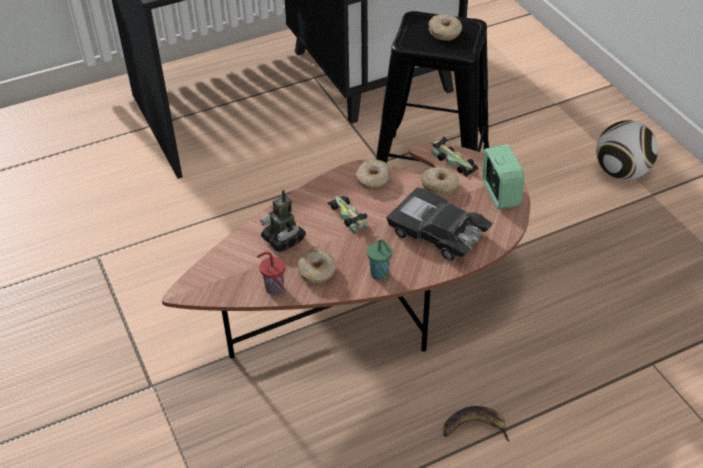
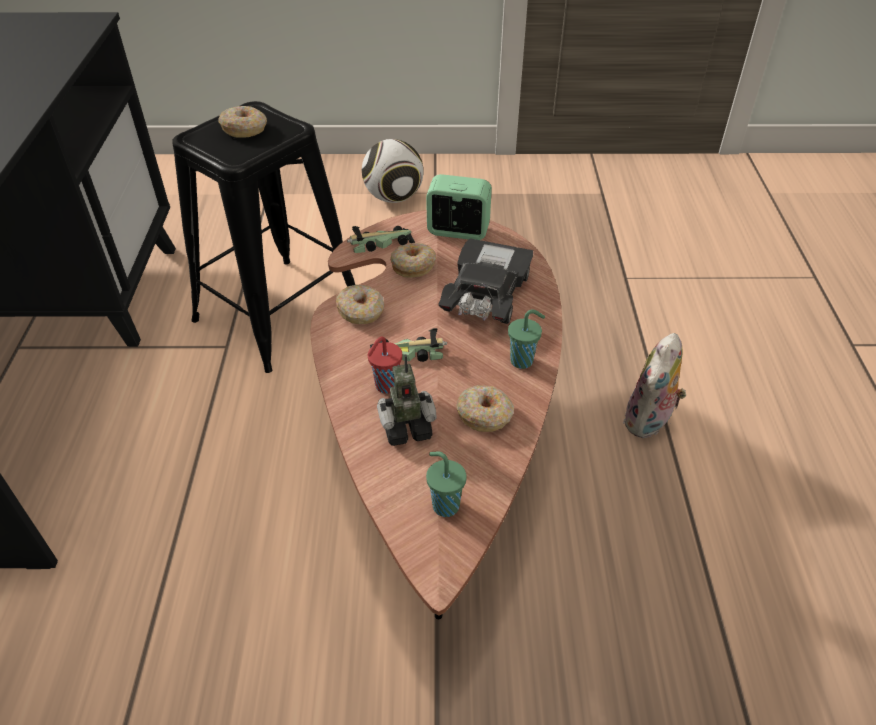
camera: 65 degrees left, 0 degrees up
red cup [257,251,285,295] -> red cup moved to [367,337,402,394]
black toy car [386,187,493,261] -> black toy car turned 135 degrees clockwise [438,238,533,324]
banana [443,406,510,442] -> plush toy [623,333,686,438]
none -> green cup [426,452,467,517]

